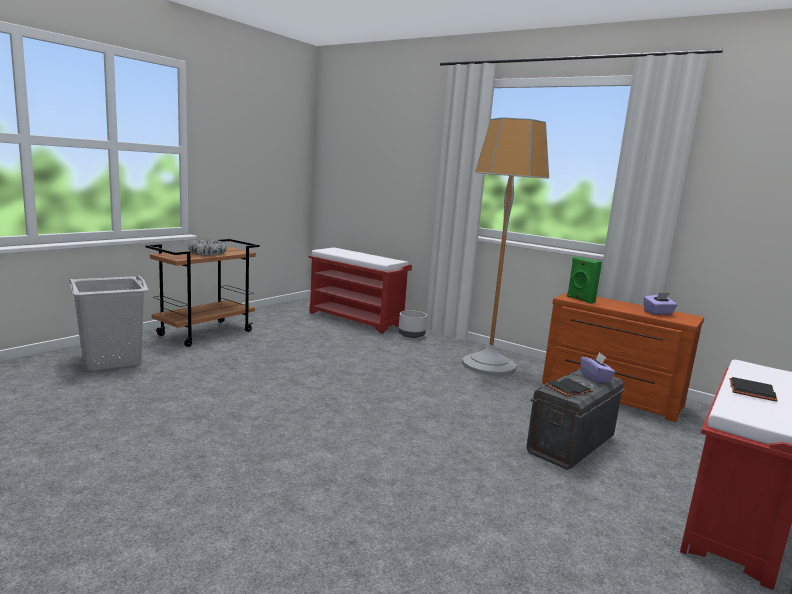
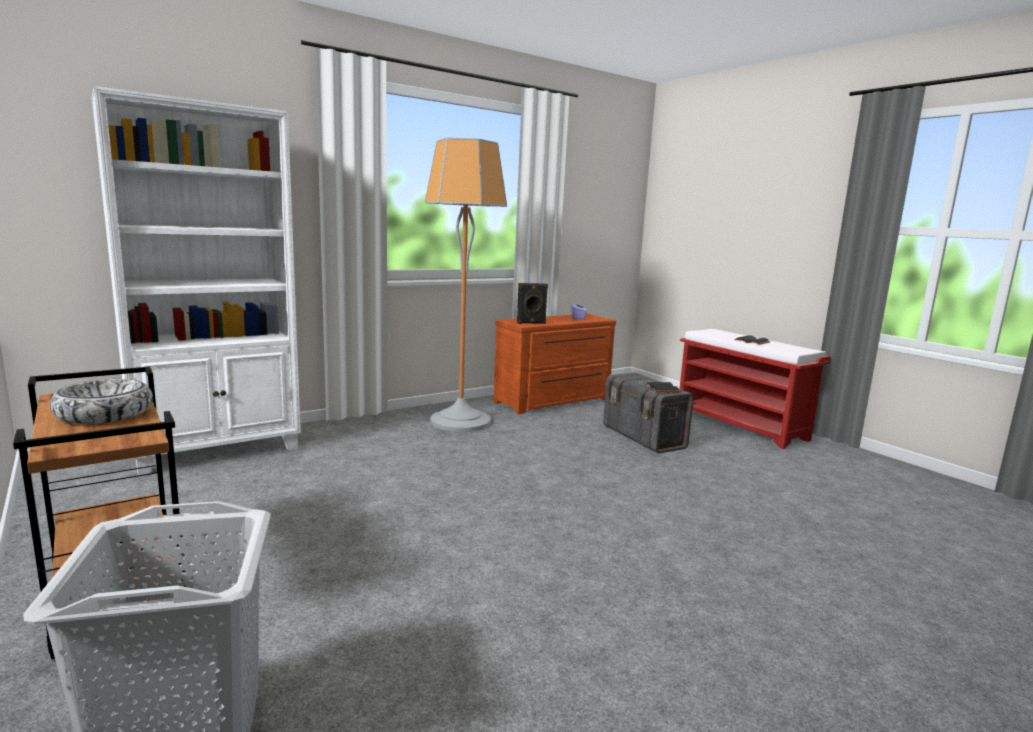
camera: 70 degrees left, 0 degrees up
red bench [308,248,412,334] -> white bookcase [92,86,301,475]
grey planter [398,310,427,338] -> none
green speaker [567,256,602,304] -> black speaker [517,283,548,324]
purple tissue box [581,352,615,383] -> none

